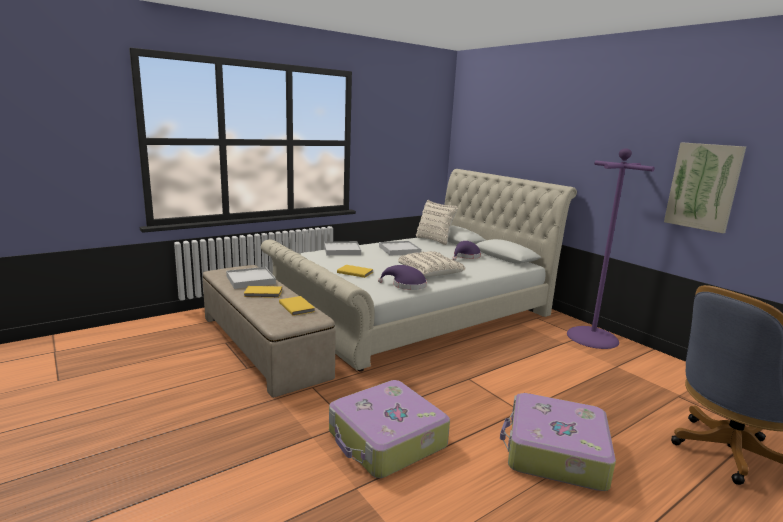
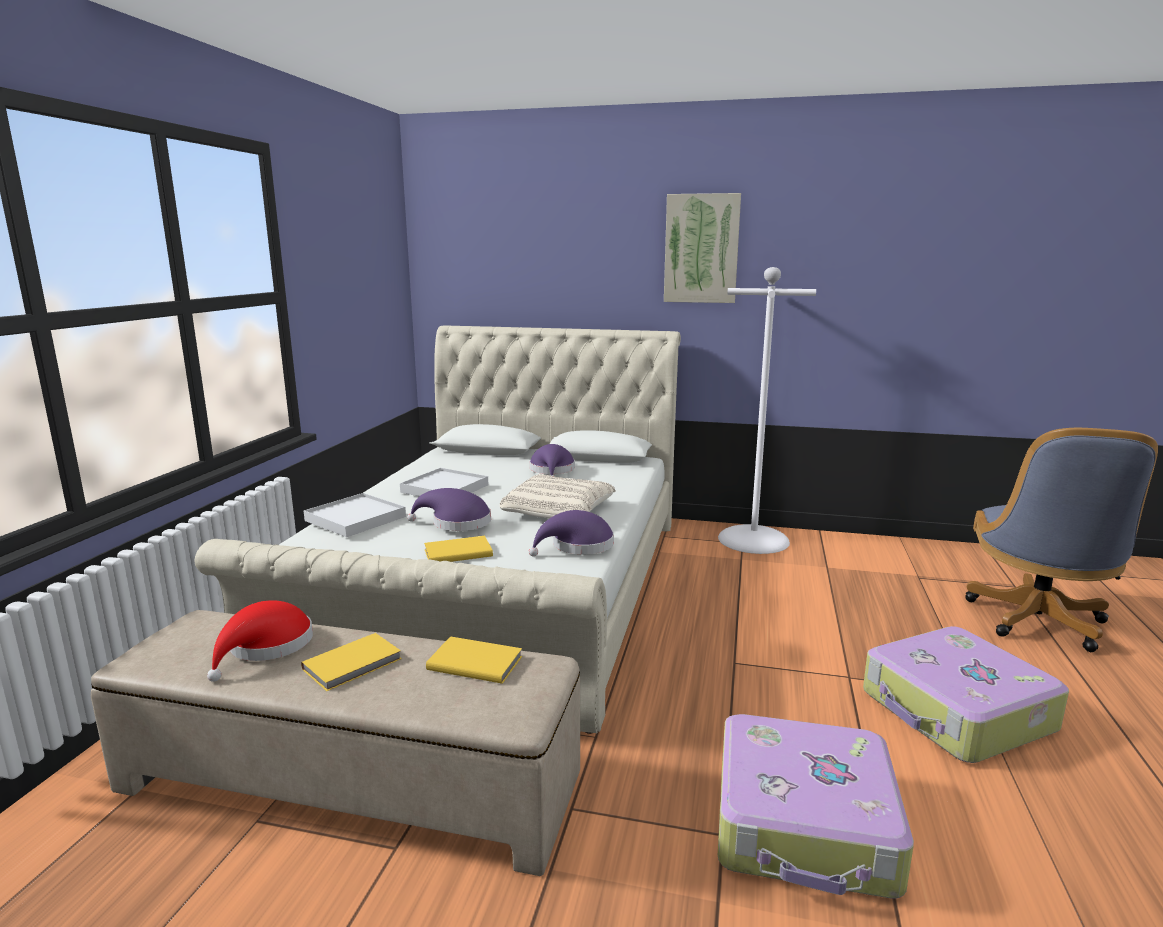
camera: 40 degrees left, 0 degrees up
white tray [226,267,276,289] -> red hat [207,600,313,682]
beige pillow [416,200,458,245] -> none
purple clothes rack [567,148,655,349] -> white clothes rack [718,267,816,554]
picture [664,142,746,233] -> picture moved to [664,193,741,303]
none -> purple hat [407,488,491,531]

